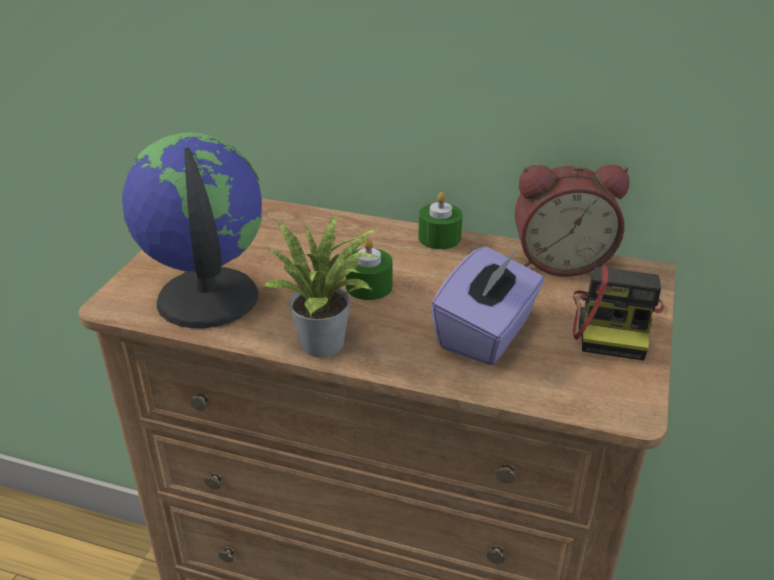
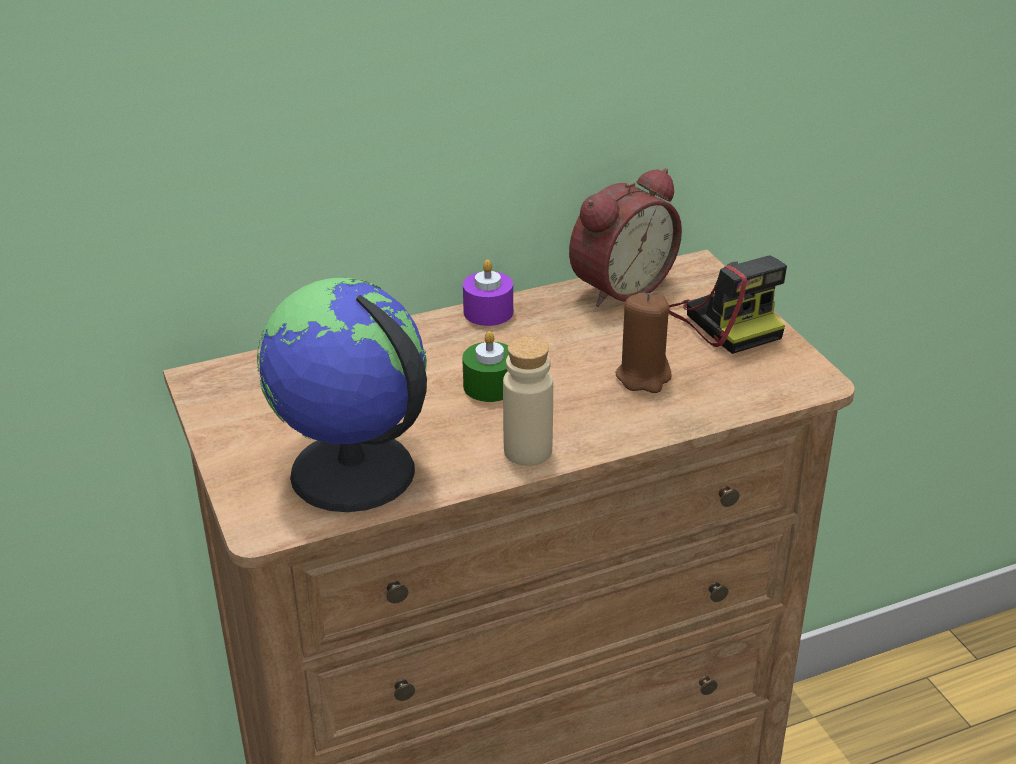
camera: 40 degrees left, 0 degrees up
potted plant [262,214,380,357] -> beige bottle [503,336,553,466]
green candle [418,192,462,249] -> purple candle [463,260,513,326]
purple tissue box [431,246,544,366] -> brown candle [616,292,671,393]

